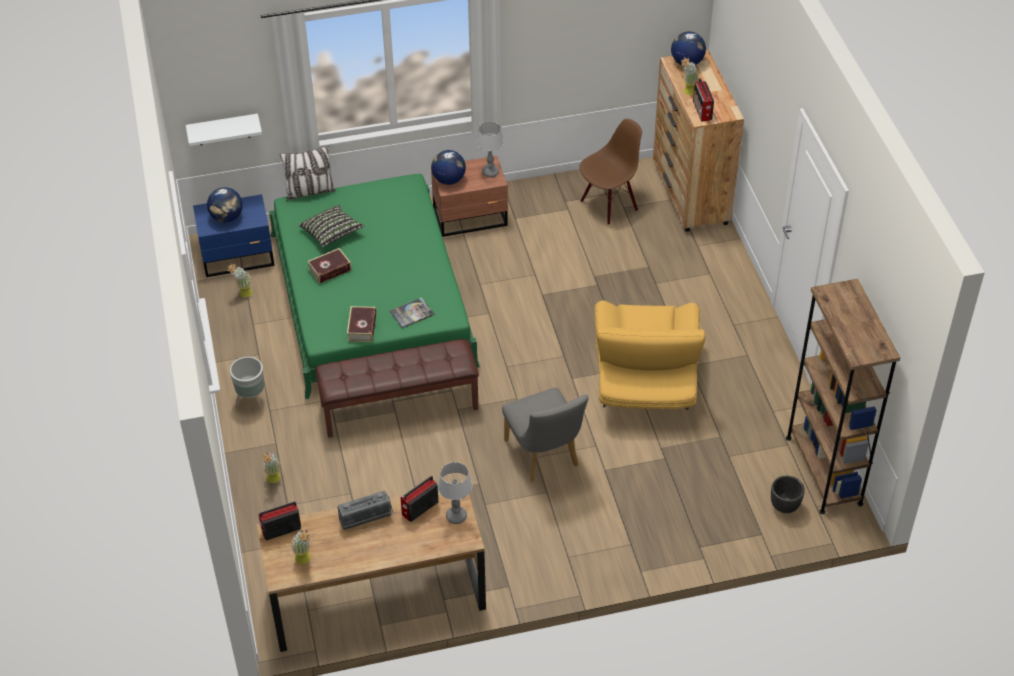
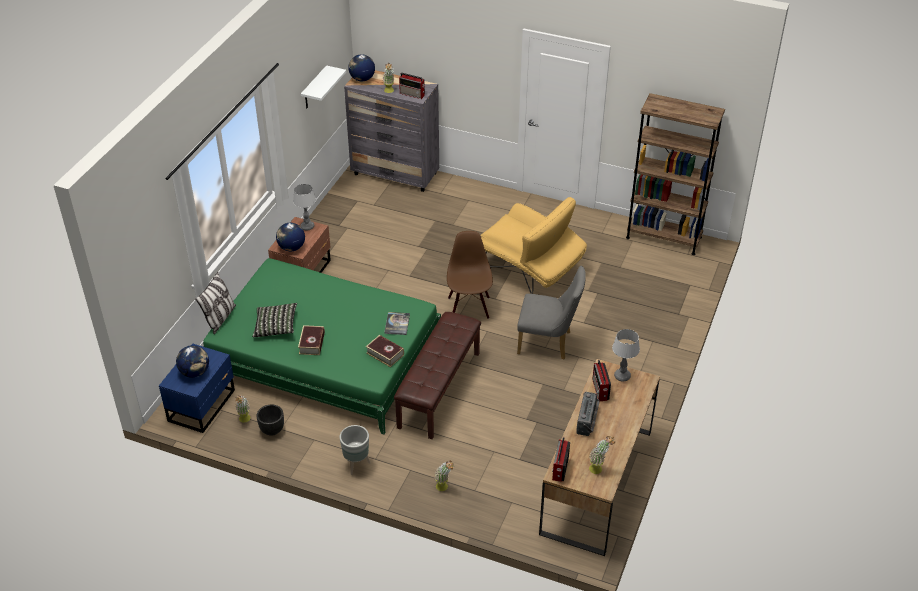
camera: 55 degrees left, 5 degrees down
white shelf [186,114,262,146] -> white shelf moved to [301,65,346,108]
brown chair [579,119,642,225] -> brown chair moved to [447,231,493,319]
brown dresser [653,50,744,232] -> grey dresser [344,70,439,192]
black planter [771,476,805,513] -> black planter moved to [257,405,284,436]

